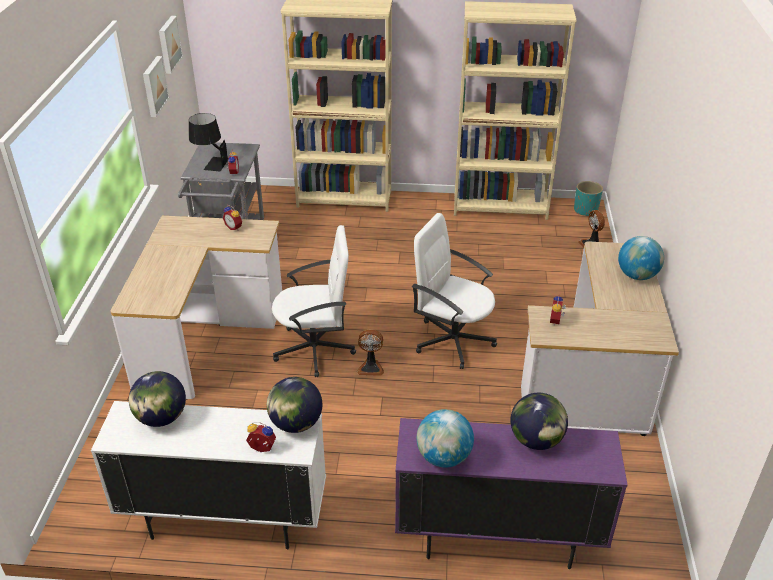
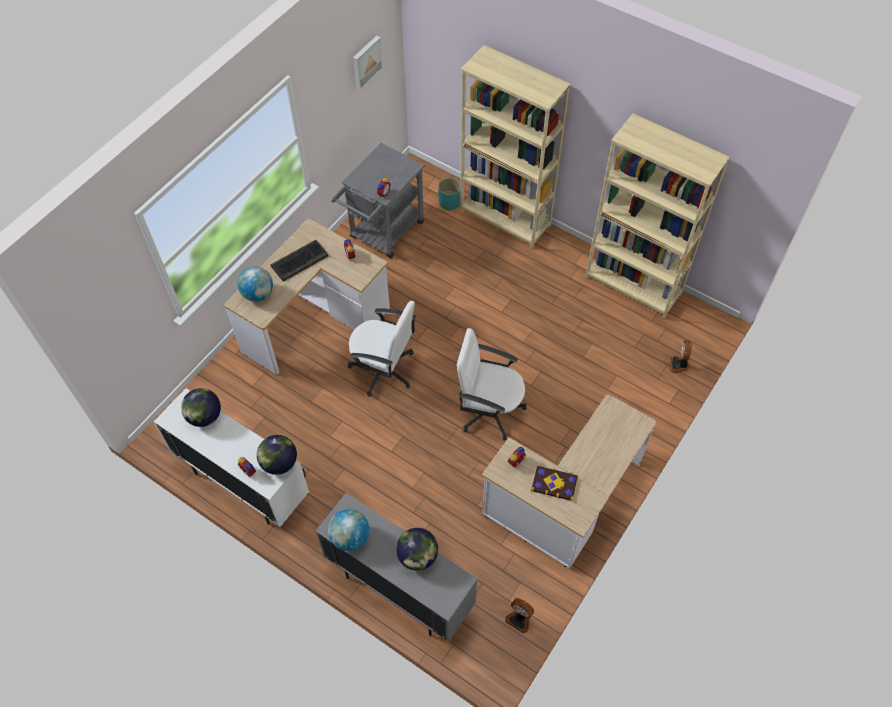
camera: 30 degrees right, 20 degrees up
picture [143,56,169,117] -> none
black table lamp [189,113,229,172] -> none
fan [357,329,384,376] -> fan moved to [505,598,534,634]
purple cabinet [395,418,628,569] -> grey cabinet [316,493,478,642]
white office chair [412,213,497,369] -> white office chair turned 45 degrees counterclockwise [457,328,527,440]
turquoise planter [574,181,603,216] -> turquoise planter moved to [438,177,460,211]
globe [618,236,664,280] -> globe moved to [237,267,273,302]
none -> keyboard [271,240,328,282]
none -> book [531,466,578,501]

